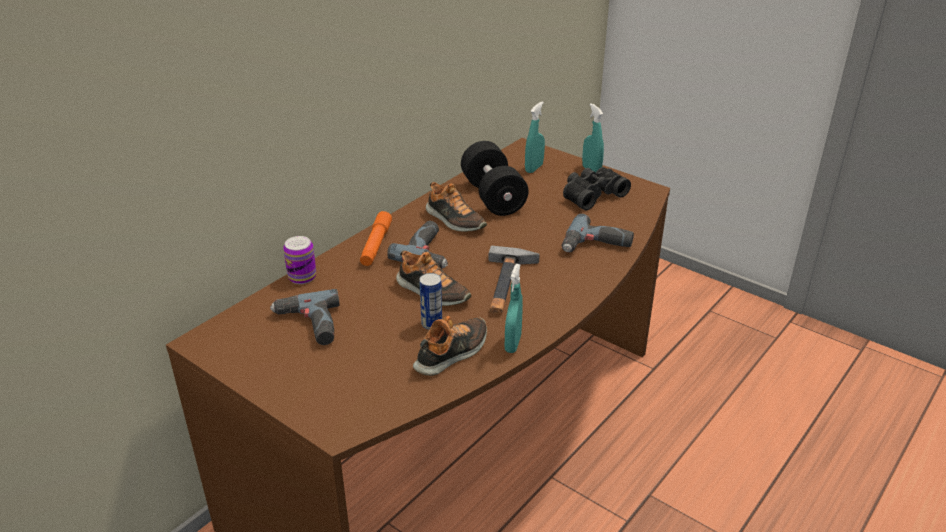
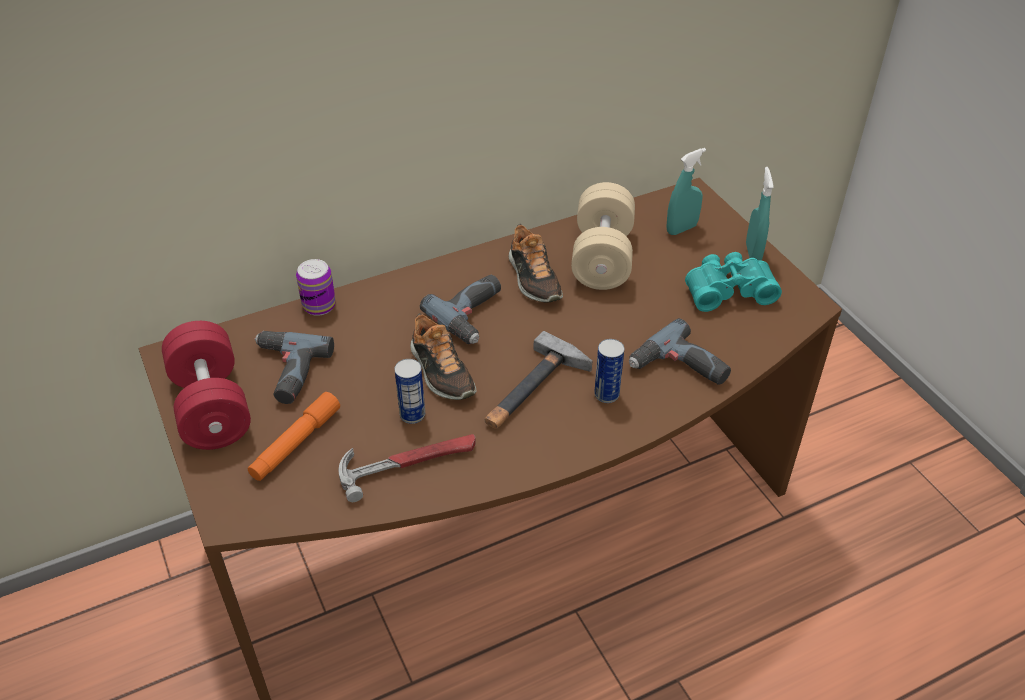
camera: 25 degrees right, 10 degrees up
orange flashlight [360,211,392,266] -> orange flashlight moved to [248,392,340,481]
shoe [413,316,487,376] -> hammer [339,434,476,502]
black dumbbell [461,141,529,216] -> beige dumbbell [571,182,635,290]
turquoise spray bottle [505,264,523,353] -> none
black binoculars [563,167,631,210] -> turquoise binoculars [685,252,782,312]
none -> red dumbbell [162,321,251,450]
none -> can [594,339,624,403]

